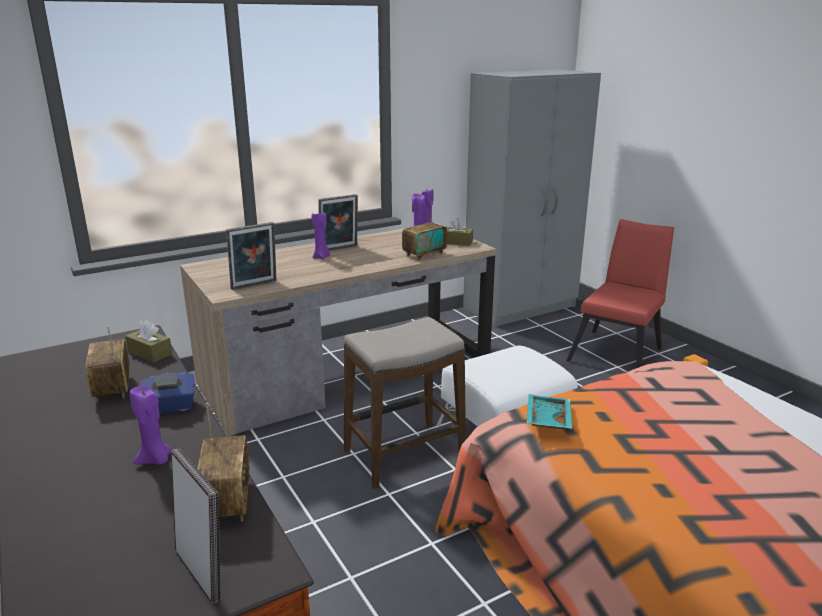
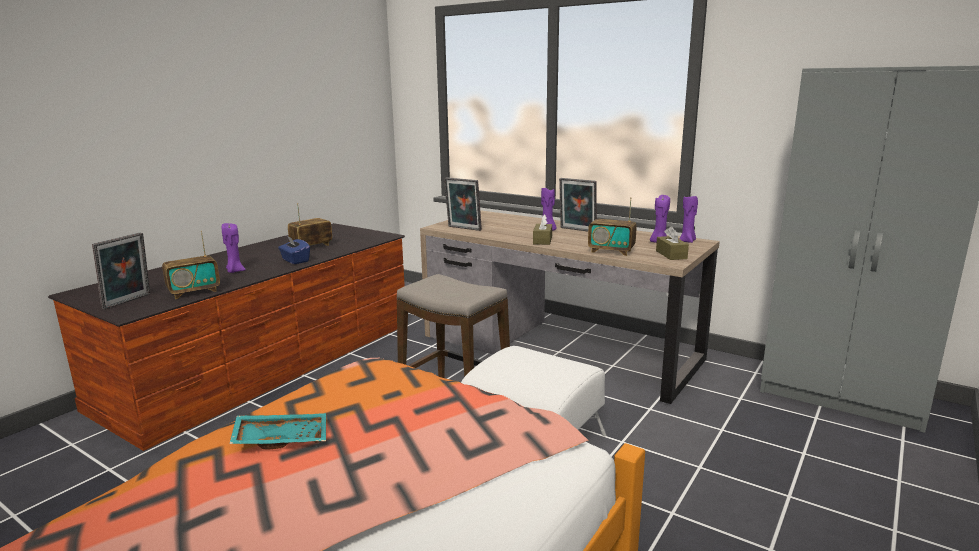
camera: 65 degrees right, 5 degrees down
brown tissue box [125,320,172,362] -> brown tissue box moved to [533,214,552,245]
turquoise tray [526,394,572,429] -> turquoise tray moved to [229,413,326,449]
red chair [566,219,674,368] -> none

